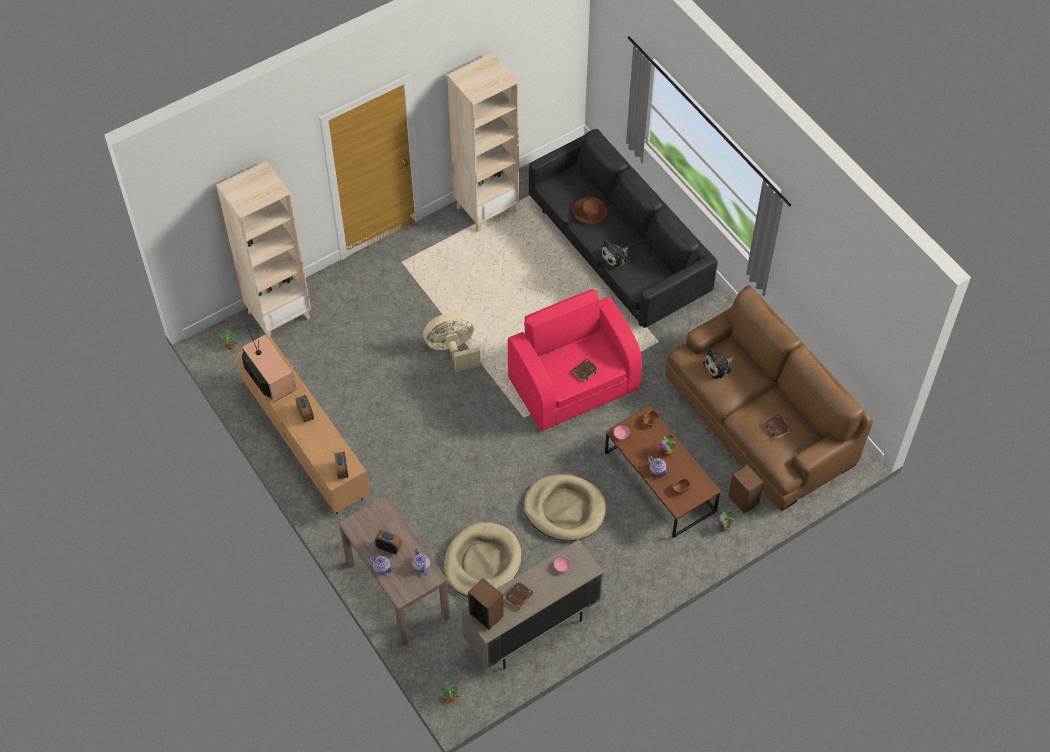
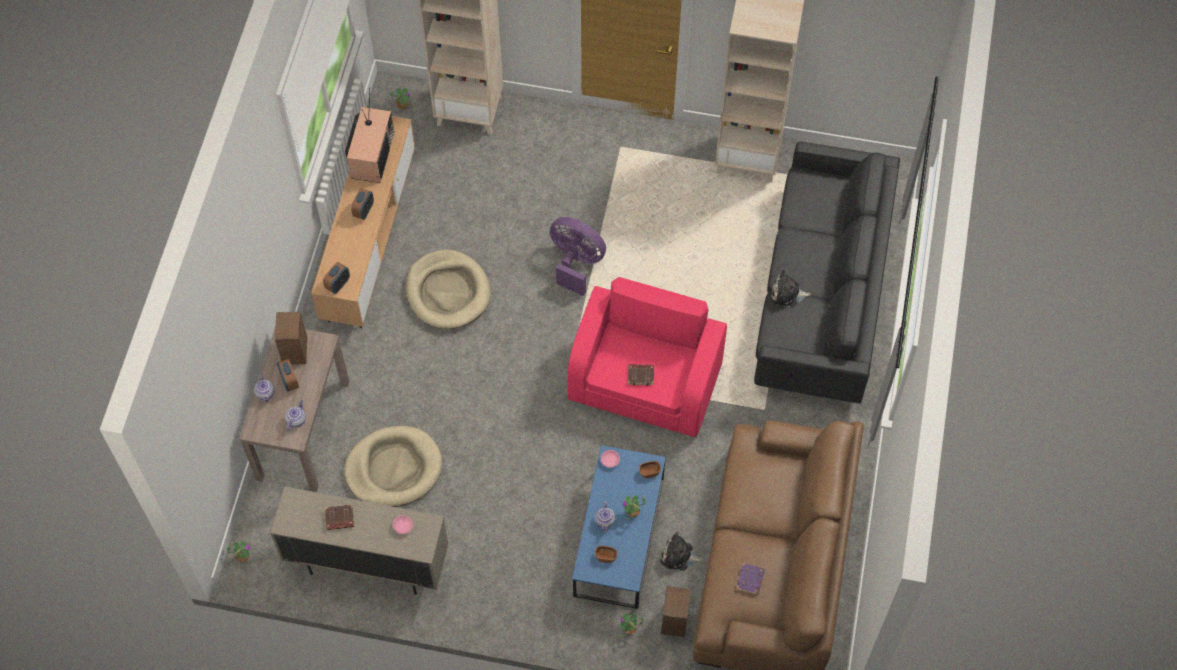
camera: 45 degrees right, 5 degrees up
beige fan [423,312,481,372] -> purple fan [550,217,606,296]
speaker [468,578,504,630] -> speaker moved to [275,312,307,364]
beige dog bed [524,474,606,541] -> beige dog bed moved to [406,249,490,329]
brown hat [573,197,608,224] -> none
brown coffee table [605,406,721,538] -> blue coffee table [572,445,666,609]
plush toy [703,349,734,379] -> plush toy moved to [661,532,703,571]
brown book [764,414,791,439] -> purple book [736,563,765,595]

